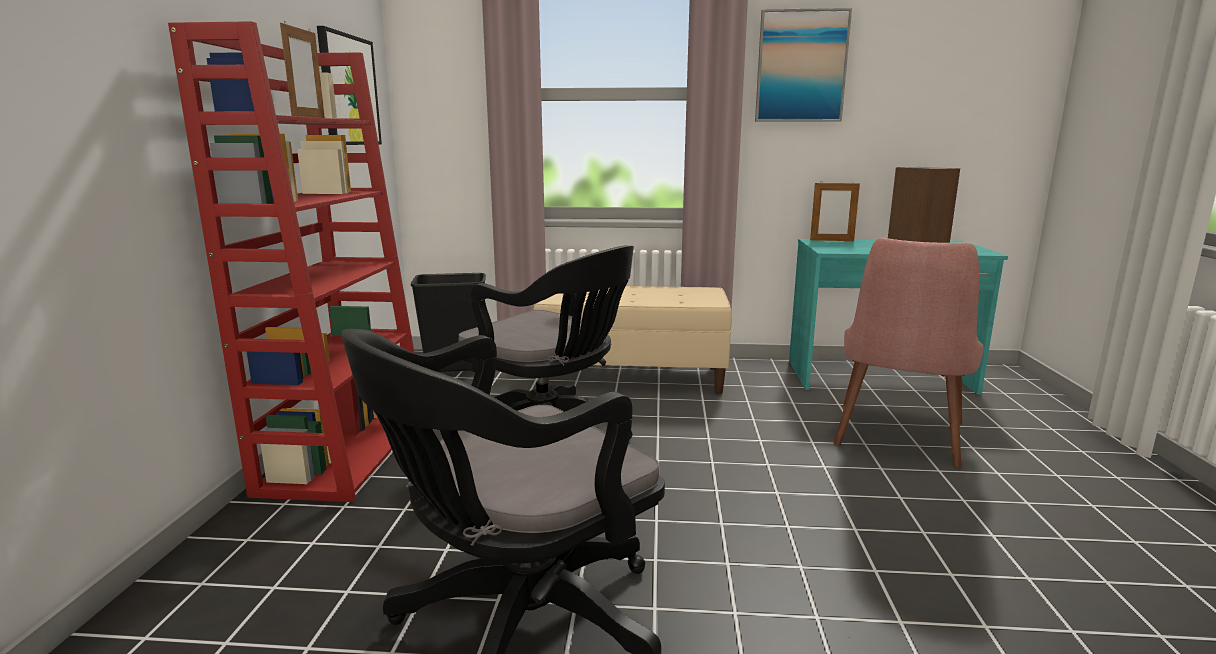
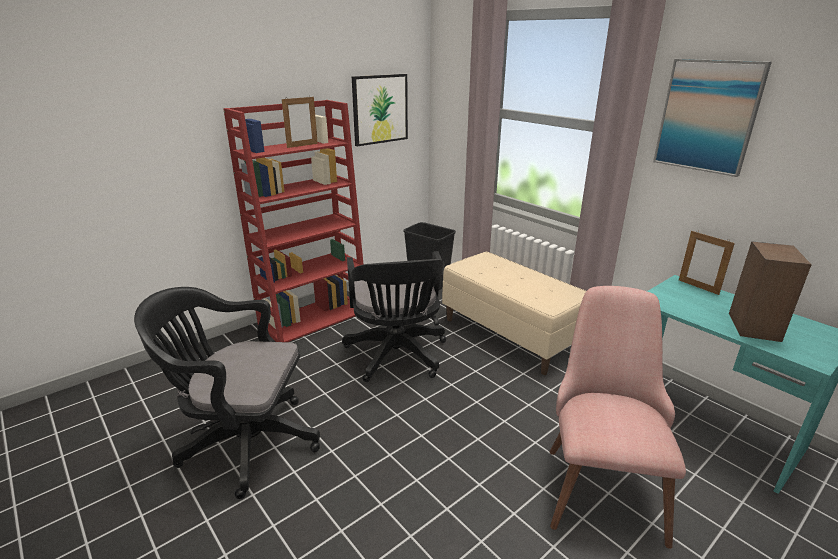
camera: 45 degrees right, 10 degrees up
pink chair [834,238,984,468] -> pink chair turned 120 degrees clockwise [550,286,686,549]

